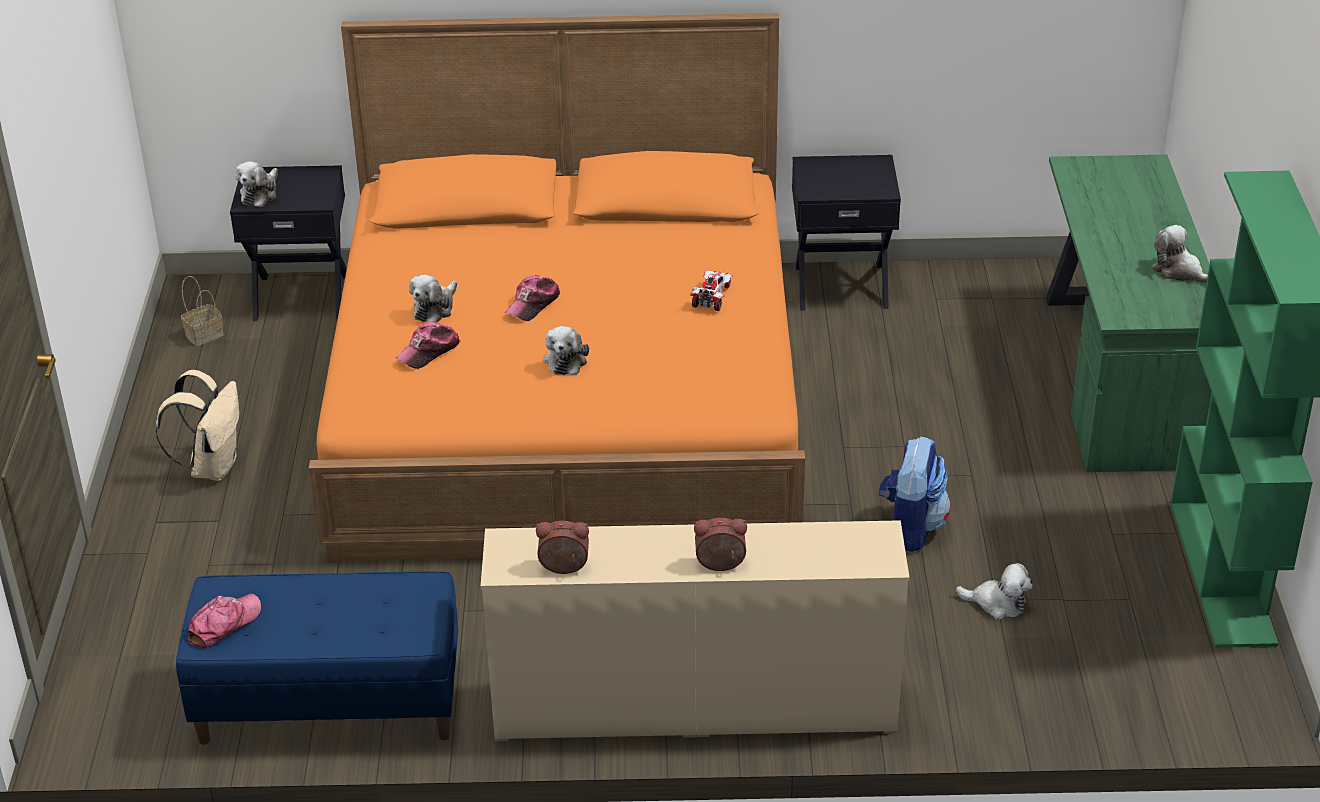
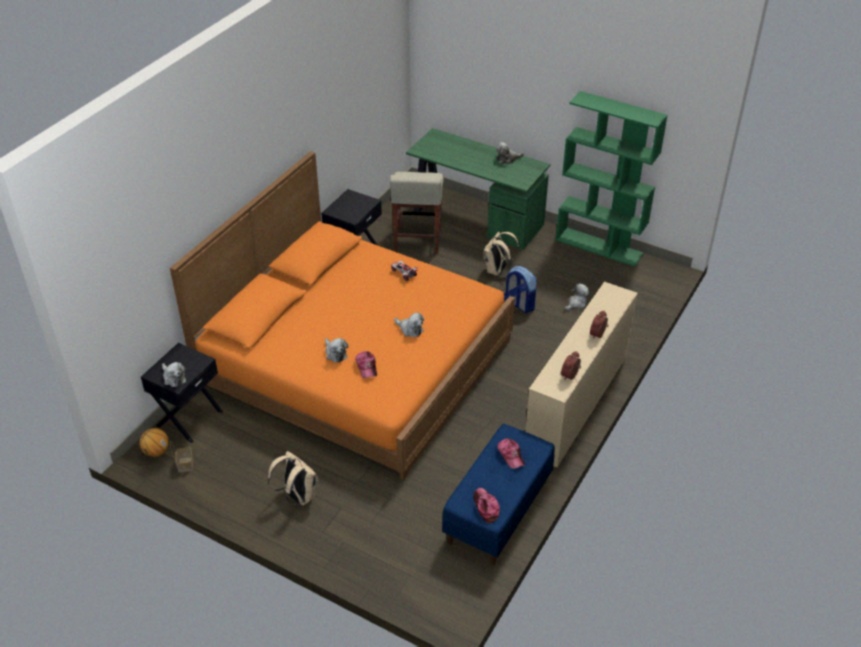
camera: 60 degrees left, 5 degrees up
cap [505,275,560,321] -> cap moved to [498,438,525,469]
none -> basketball [139,428,169,457]
none -> beige stool [390,172,444,254]
none -> beige backpack [484,232,519,276]

